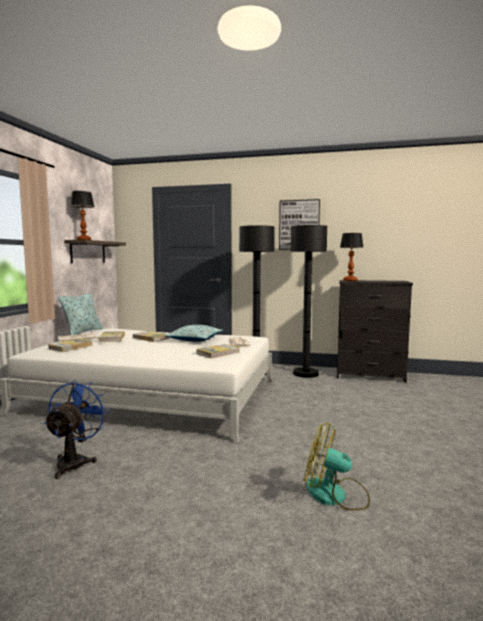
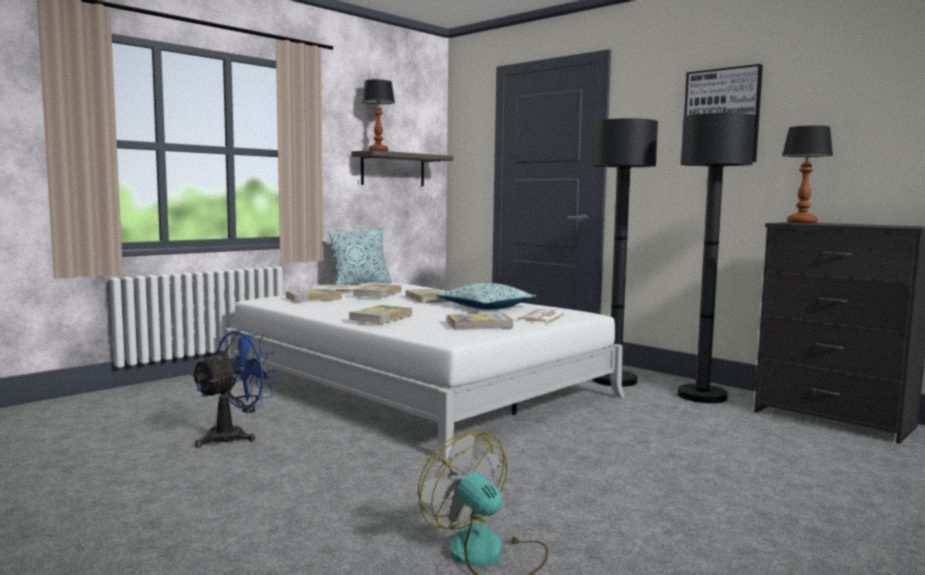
camera: 30 degrees right, 0 degrees up
none -> book [348,305,412,324]

